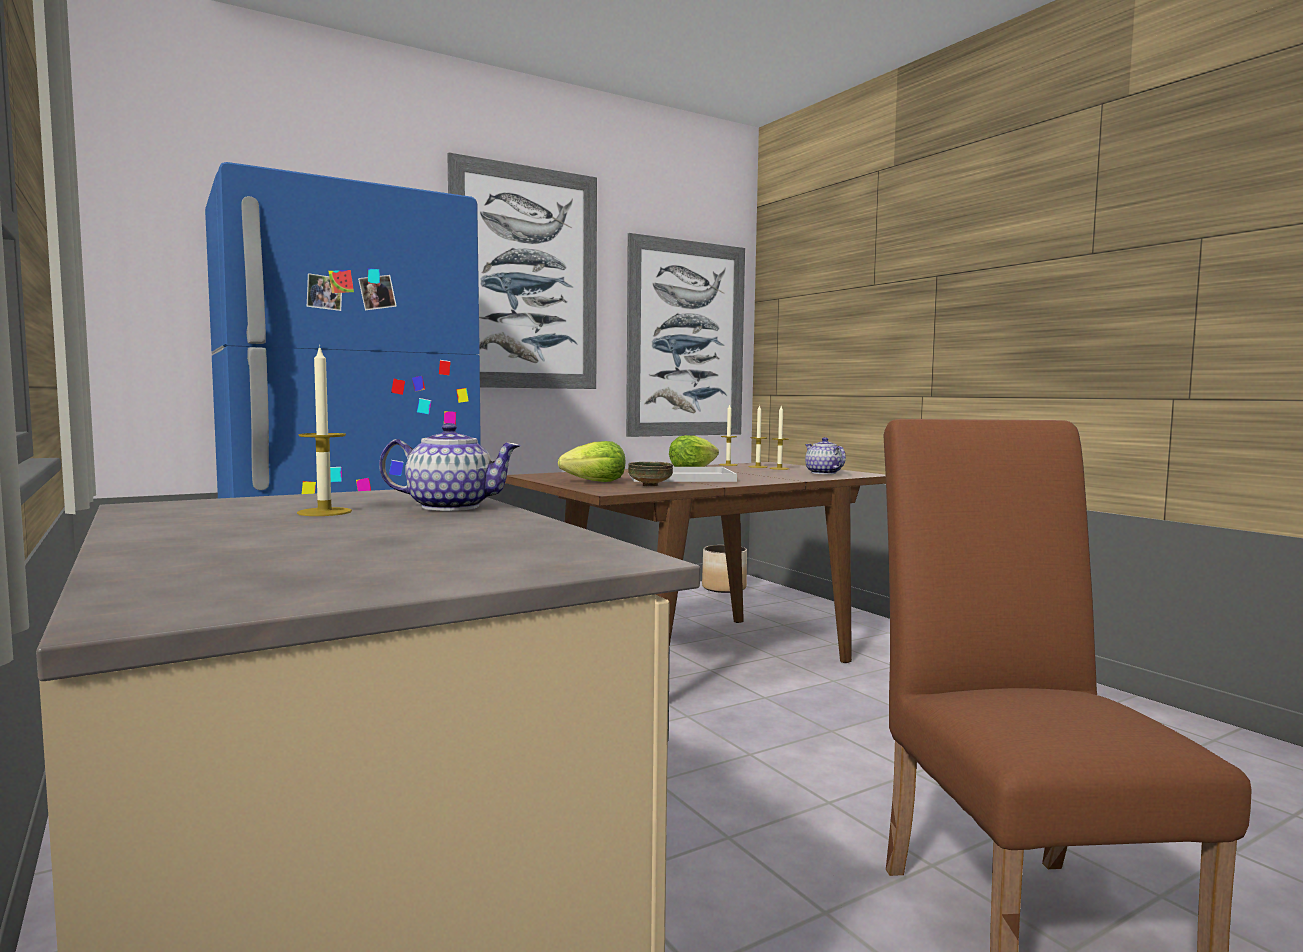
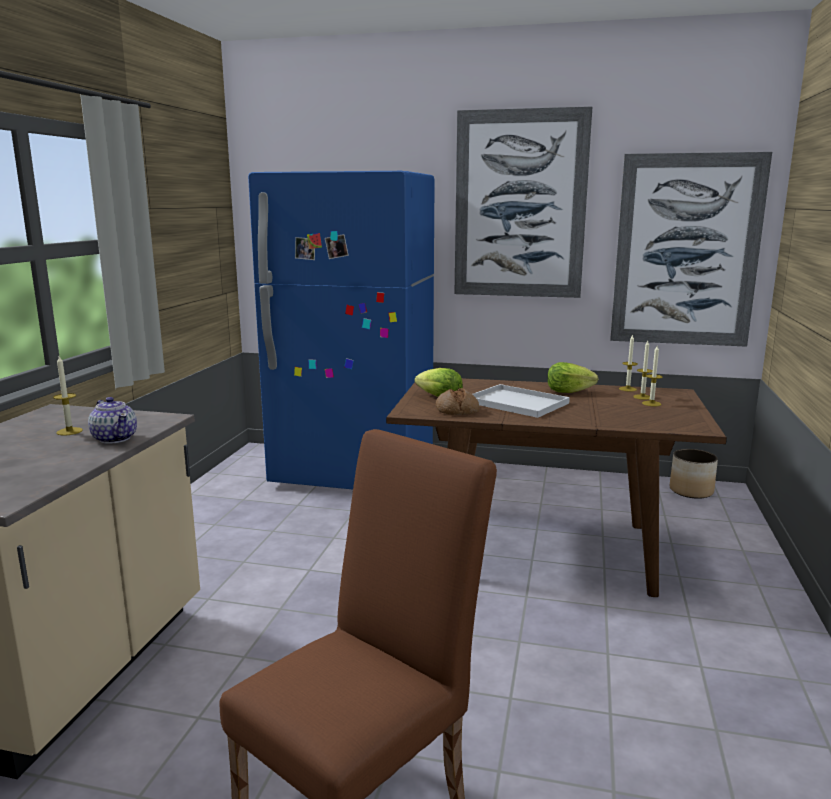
camera: 45 degrees right, 10 degrees up
bowl [628,462,673,486] -> bread [436,388,479,415]
teapot [805,437,846,474] -> none

